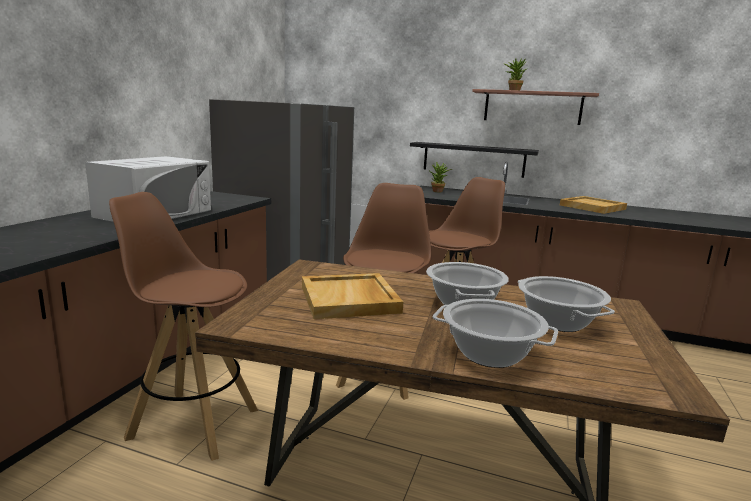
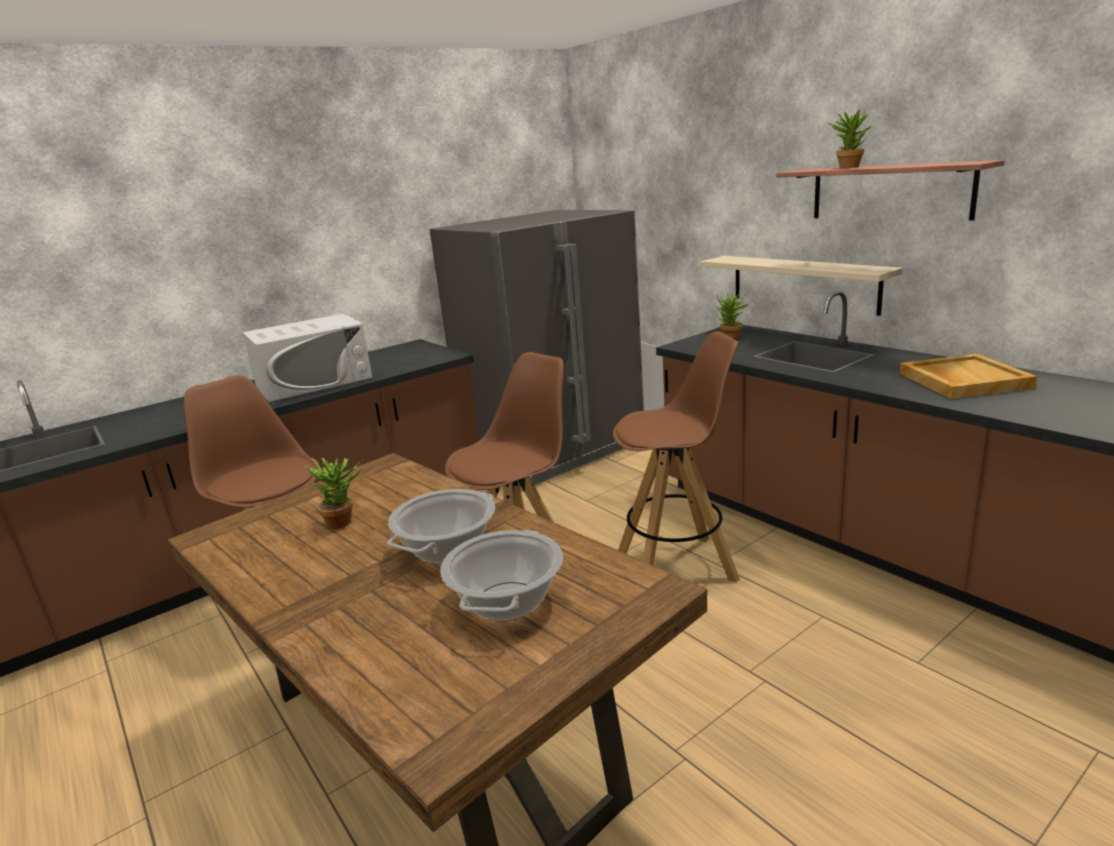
camera: 35 degrees right, 5 degrees up
beige tray [302,273,403,319] -> potted plant [305,458,362,529]
black shelf [410,142,539,178] -> beige shelf [701,256,903,316]
cooking pot [432,299,558,368] -> none

